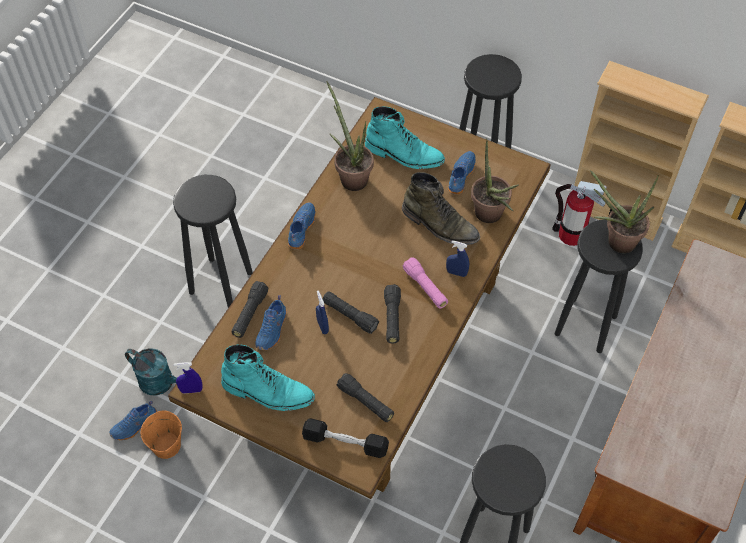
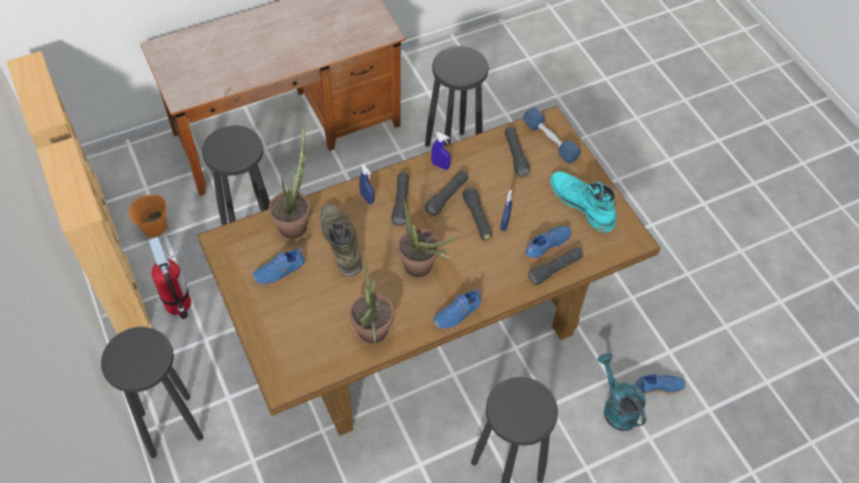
camera: 145 degrees left, 0 degrees up
orange bucket [141,411,182,459] -> orange bucket moved to [129,195,167,237]
blue spray bottle [174,362,203,394] -> blue spray bottle moved to [431,132,451,170]
black dumbbell [302,418,389,458] -> blue dumbbell [523,108,581,164]
turquoise boot [365,106,445,169] -> none
pink flashlight [403,257,448,309] -> black flashlight [391,172,409,226]
potted plant [590,170,659,253] -> potted plant moved to [398,198,459,277]

